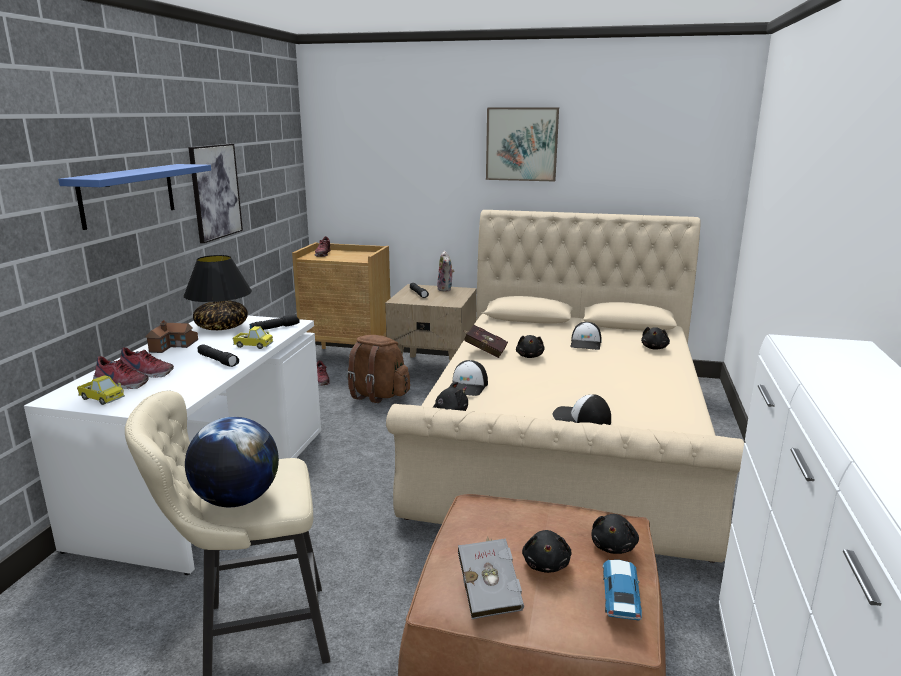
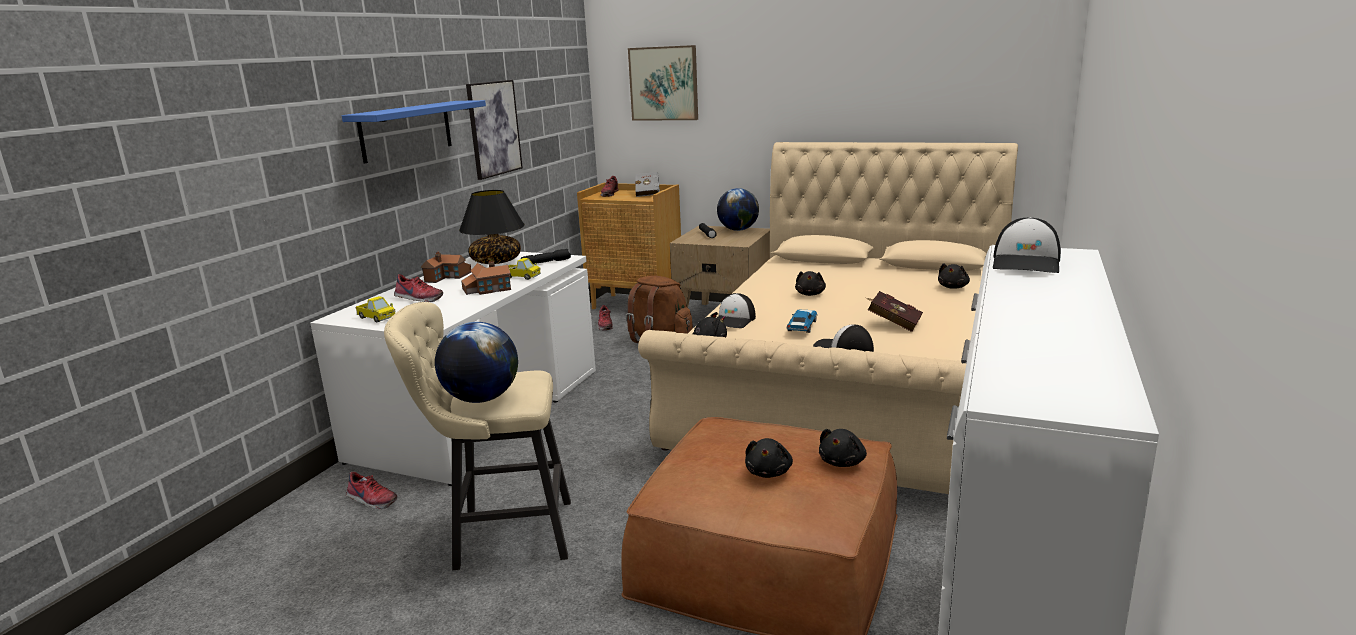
camera: 10 degrees right, 0 degrees up
shoe [93,356,149,389] -> shoe moved to [346,472,397,509]
black flashlight [198,345,239,367] -> toy house [461,260,511,295]
plush toy [437,251,455,292] -> globe [717,188,759,231]
grey book [458,536,524,619] -> grey book moved to [635,172,660,197]
red book [463,325,508,358] -> red book moved to [865,291,923,332]
picture [486,107,559,182] -> picture moved to [628,45,698,121]
cap [570,322,601,350] -> cap moved to [993,217,1061,273]
toy car [603,560,642,620] -> toy car moved to [786,310,818,333]

